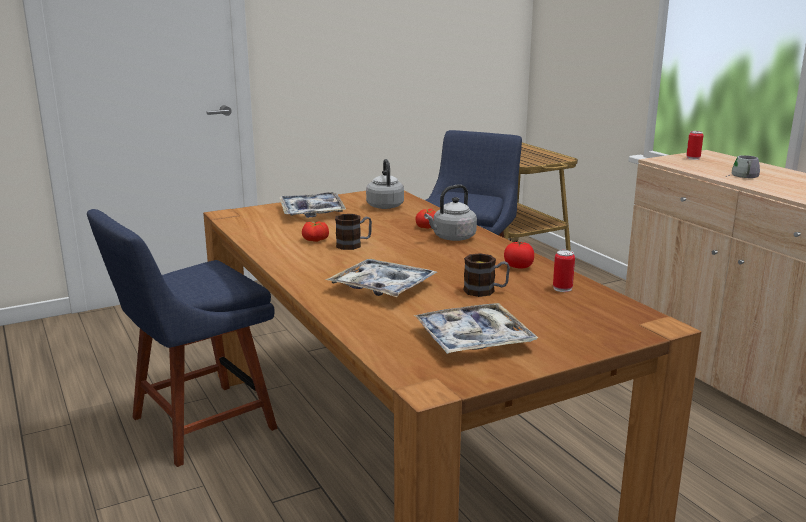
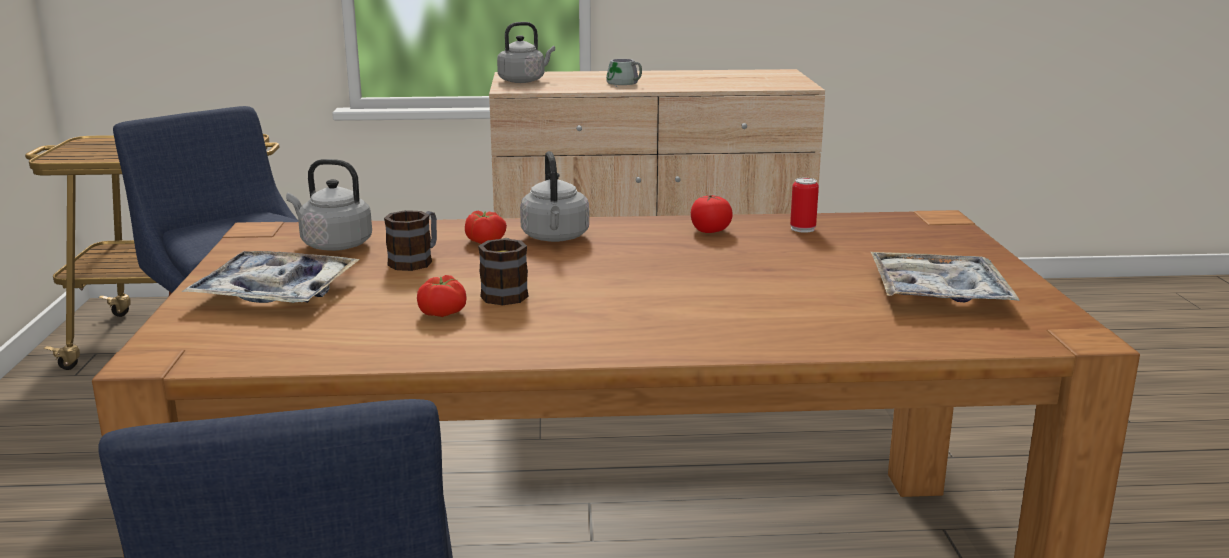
camera: 65 degrees left, 0 degrees up
tray [326,259,437,297] -> none
mug [463,253,510,297] -> mug moved to [384,210,437,271]
can [686,131,703,160] -> grey kettle [497,22,555,83]

